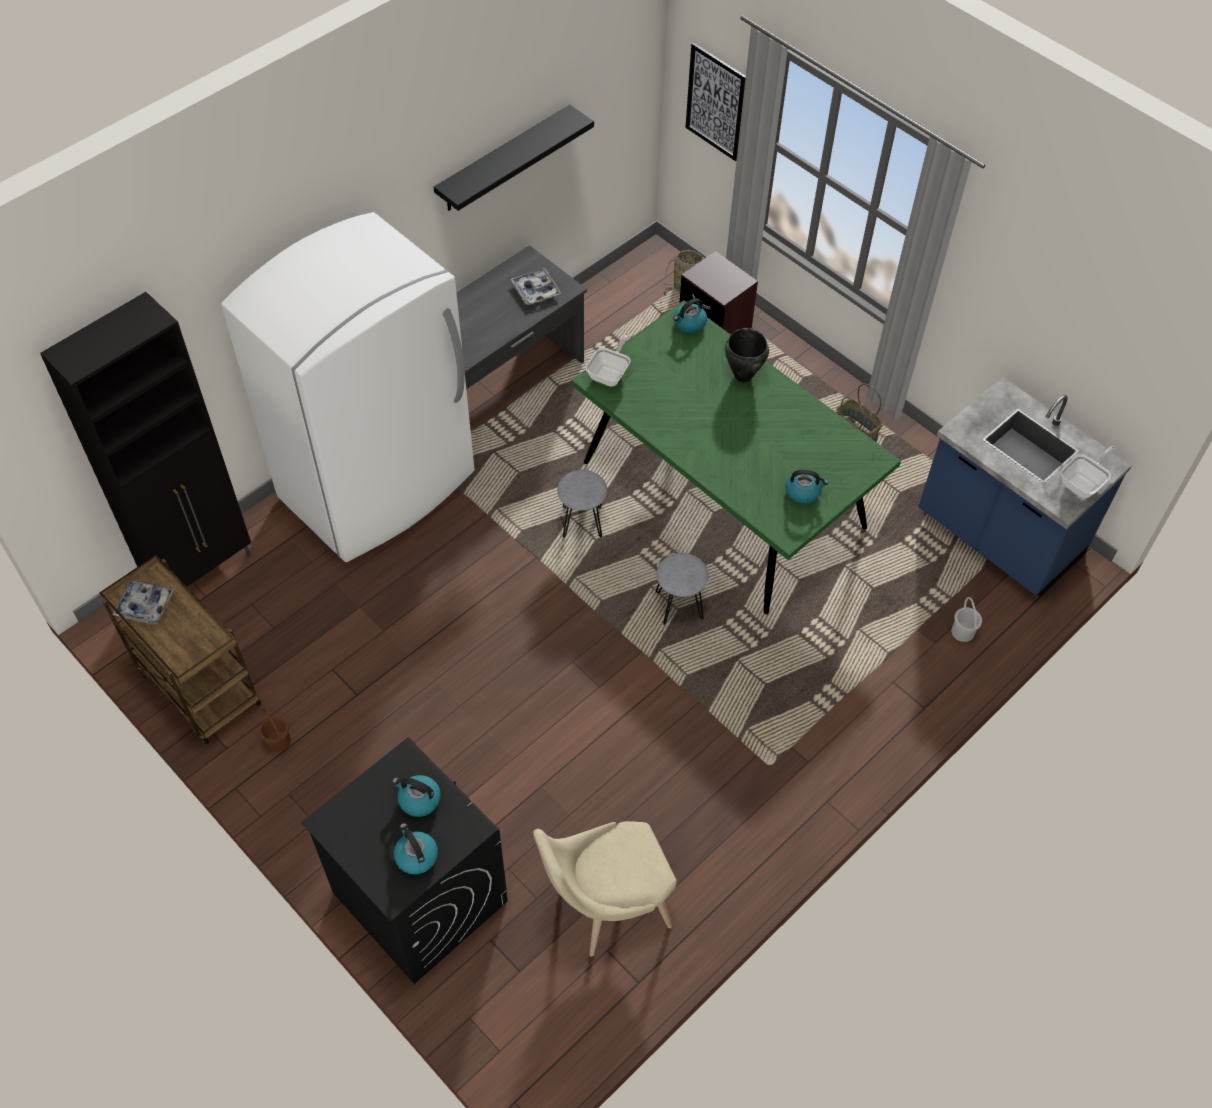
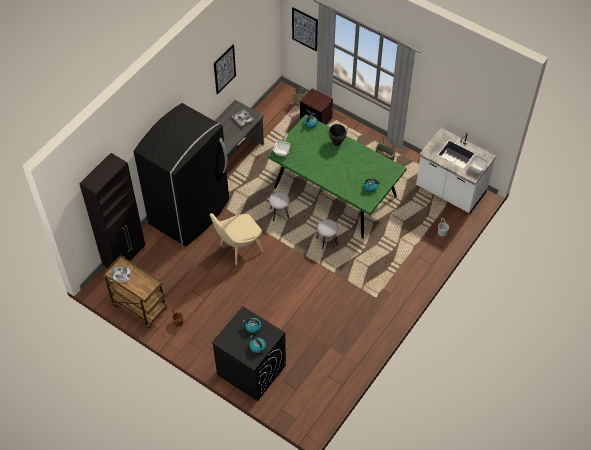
camera: 10 degrees left, 0 degrees up
white fridge [221,212,475,562] -> black fridge [133,103,229,247]
black shelf [433,105,594,211] -> picture [214,45,236,95]
beige chair [533,821,677,957] -> beige chair moved to [210,213,263,265]
blue counter [918,377,1132,596] -> white counter [416,128,496,213]

